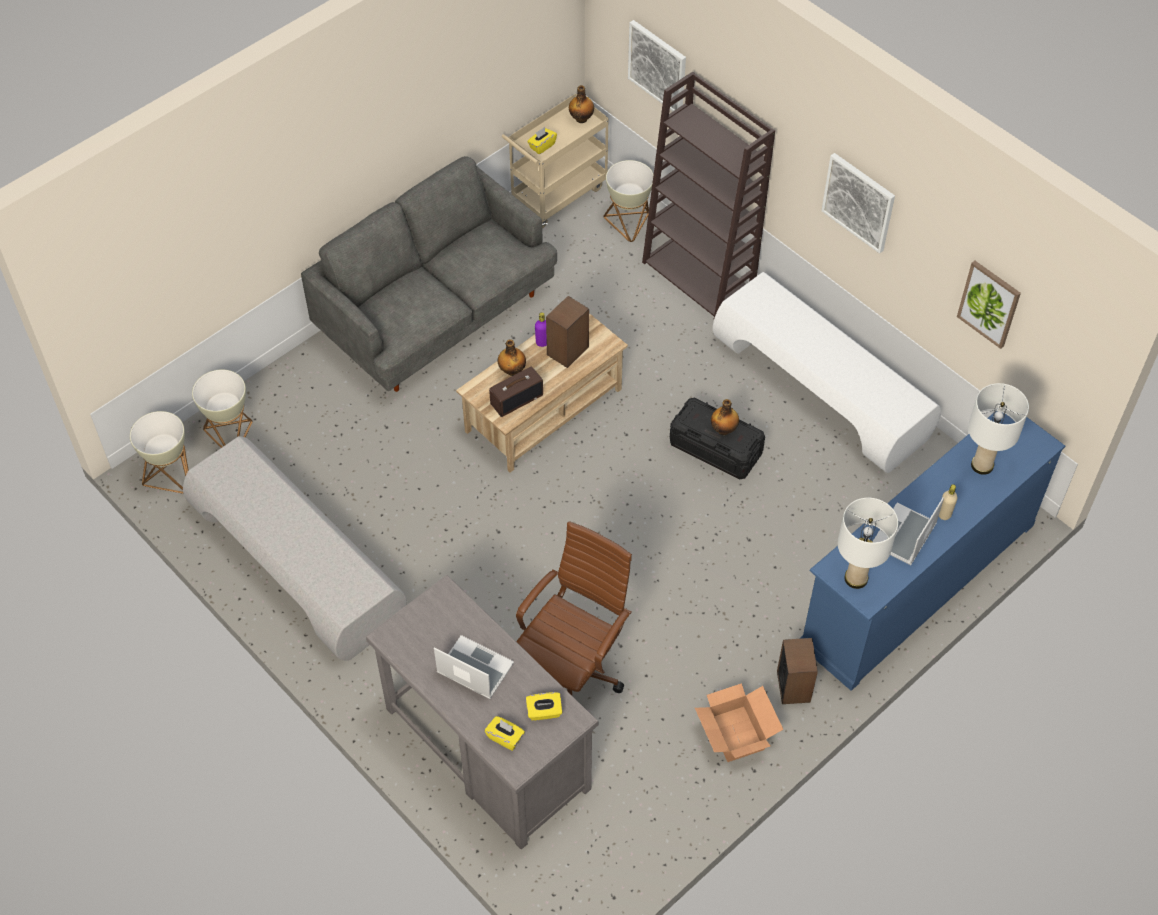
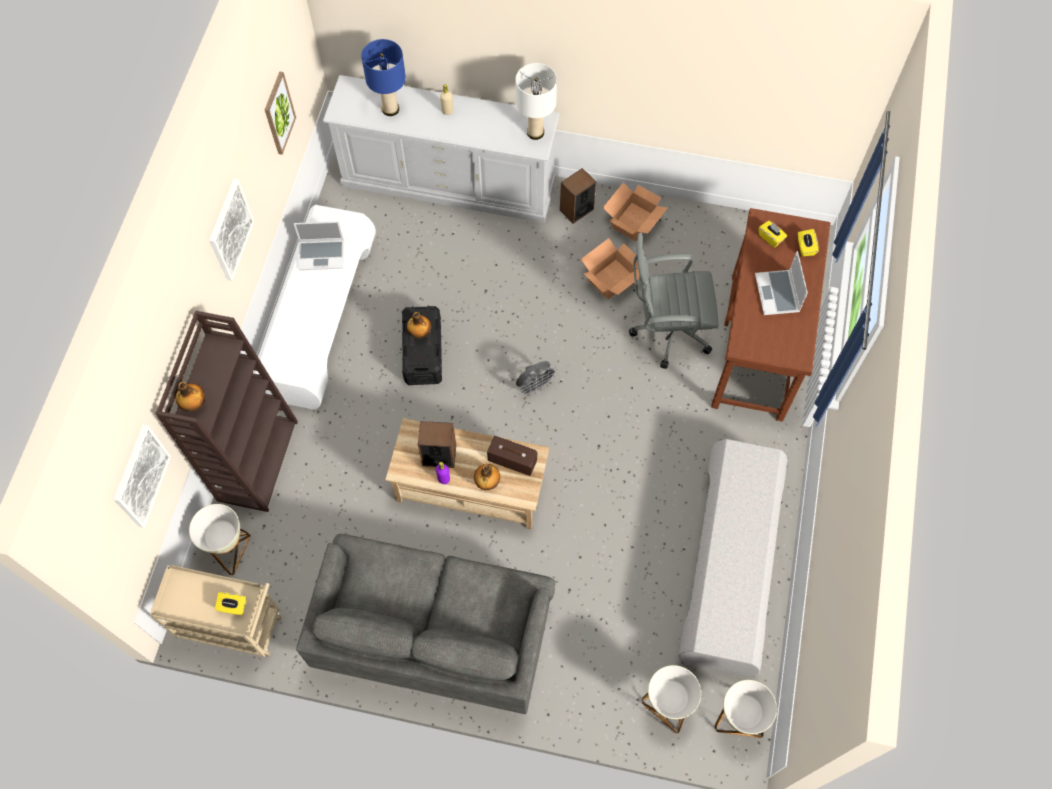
camera: 125 degrees left, 10 degrees up
grey desk [366,575,598,849] -> brown desk [711,208,830,422]
brown office chair [516,521,632,695] -> grey office chair [629,232,718,369]
bottle [569,85,594,123] -> bottle moved to [176,382,206,412]
blue cabinet [799,411,1065,691] -> white cabinet [323,75,560,223]
laptop [872,497,944,565] -> laptop moved to [294,221,344,270]
white table lamp [968,383,1029,475] -> blue table lamp [361,39,406,116]
none -> grey fan [516,361,558,396]
none -> cardboard box [581,238,640,299]

